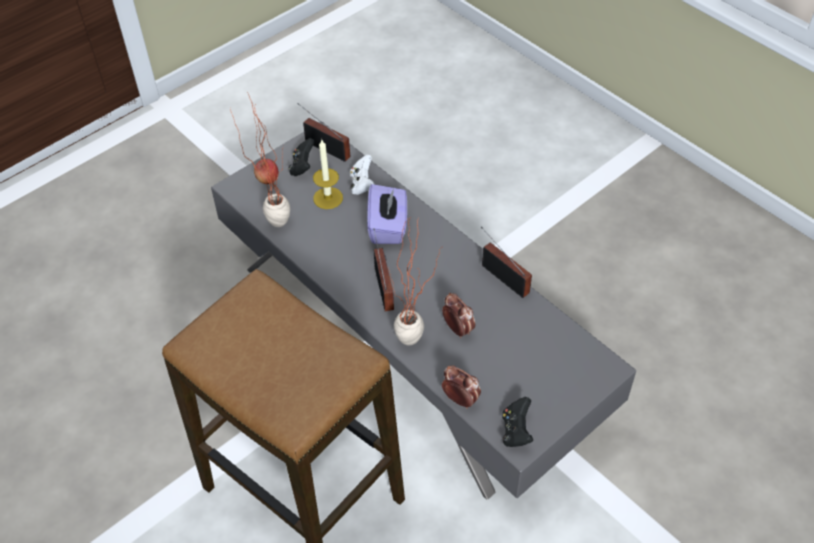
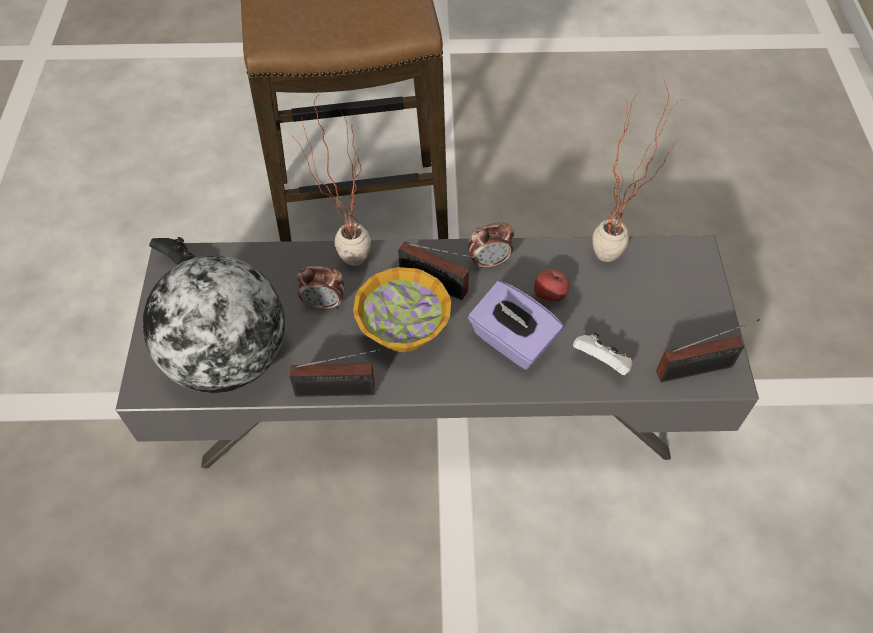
camera: 130 degrees right, 5 degrees up
apple [254,159,279,184] -> apple moved to [534,269,570,303]
black game controller [288,138,315,176] -> none
candle [313,140,343,209] -> none
alarm clock [442,365,481,409] -> alarm clock moved to [468,223,514,270]
none -> globe [143,255,285,393]
none -> bowl [353,267,451,352]

